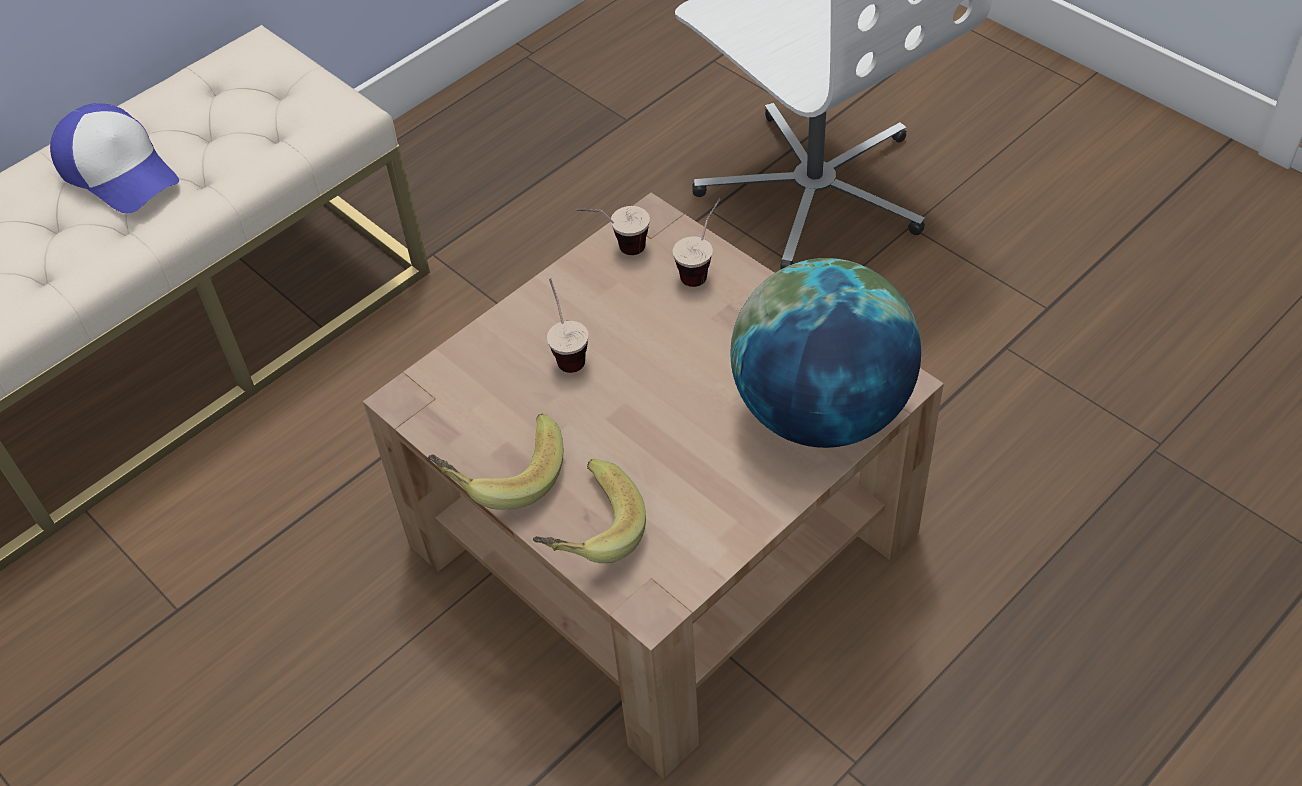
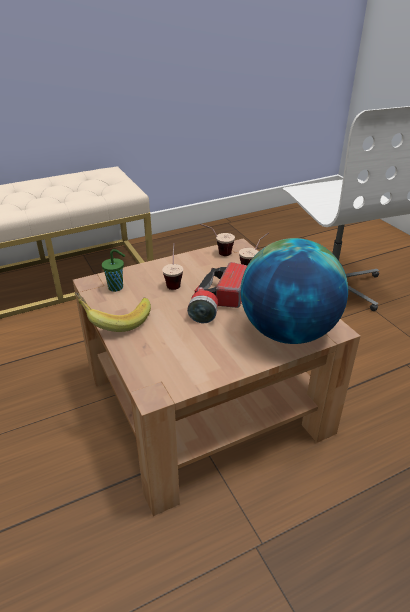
camera: 15 degrees right, 15 degrees down
cap [50,103,179,214] -> none
banana [533,459,646,563] -> none
none -> green cup [102,249,125,292]
none -> flashlight [187,262,247,323]

